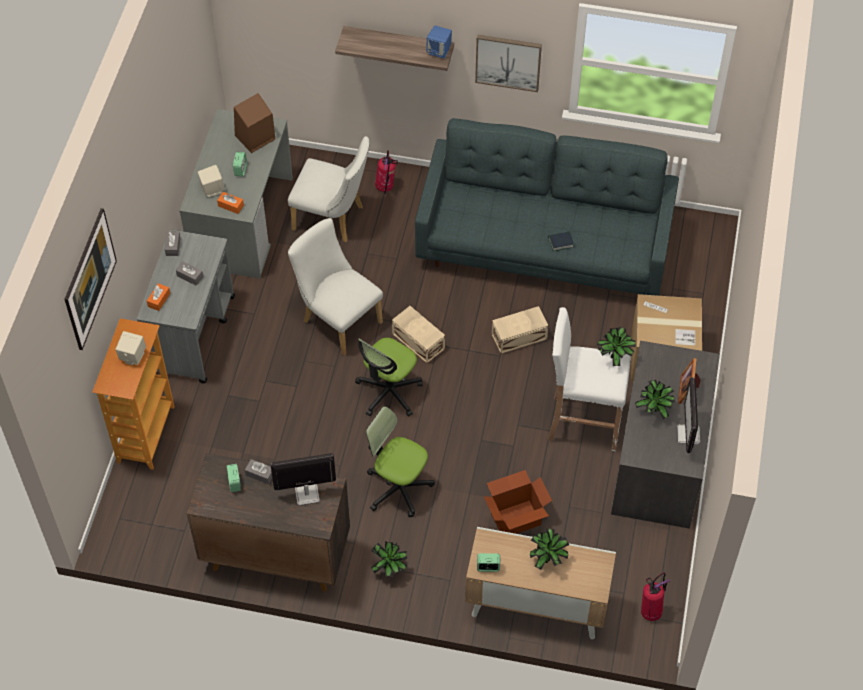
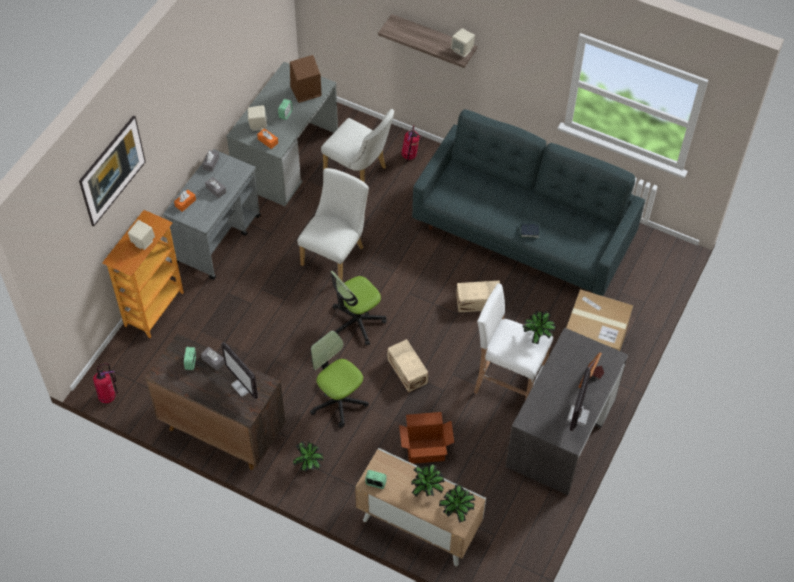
camera: 15 degrees right, 0 degrees up
monitor [270,453,336,506] -> monitor turned 135 degrees counterclockwise [221,342,258,399]
white chair [288,218,383,356] -> white chair turned 60 degrees clockwise [297,168,369,281]
beige storage box [392,306,445,363] -> beige storage box moved to [388,339,428,393]
blue speaker [426,26,452,59] -> beige speaker [451,28,475,57]
picture [475,35,542,92] -> none
potted plant [635,380,675,420] -> potted plant moved to [439,485,475,523]
fire extinguisher [641,573,671,621] -> fire extinguisher moved to [93,363,118,403]

